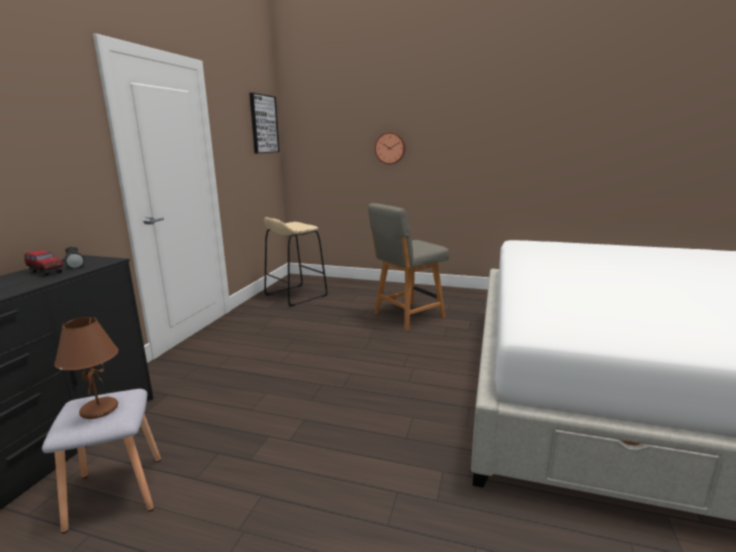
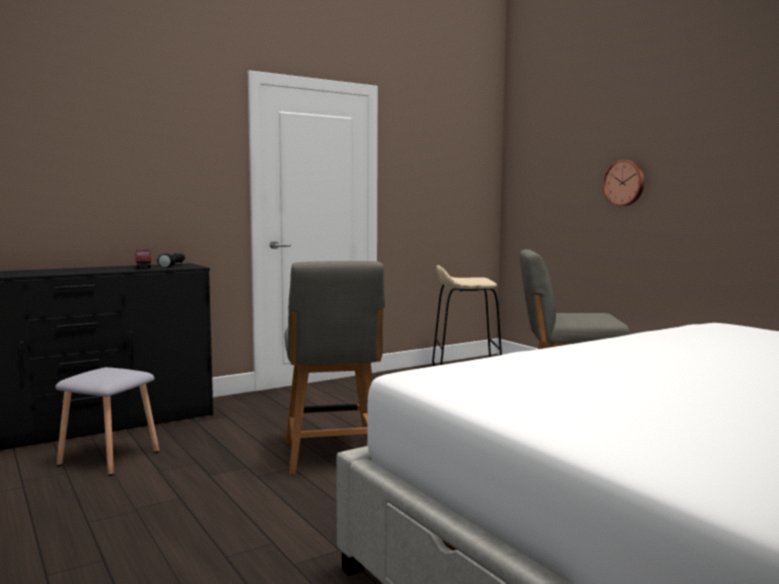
camera: 40 degrees right, 10 degrees down
brown table lamp [54,317,119,419] -> none
picture [249,93,280,153] -> none
none -> grey chair [285,261,385,475]

